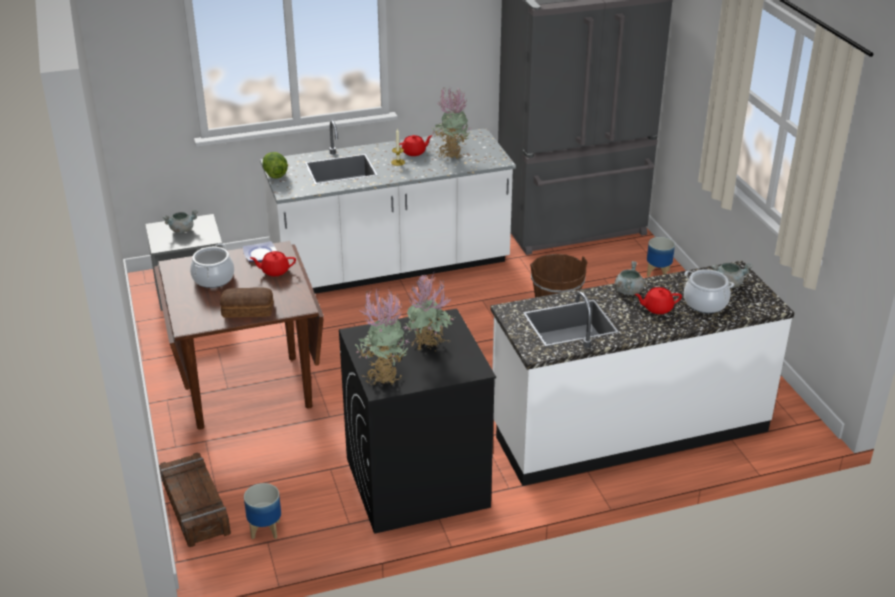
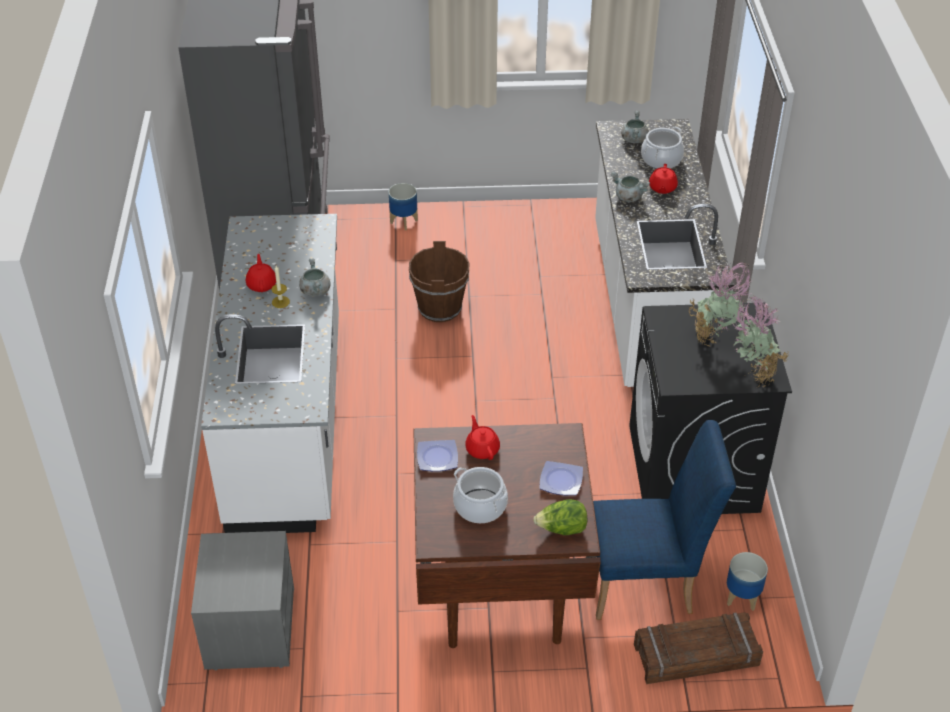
camera: 75 degrees left, 10 degrees up
grey cooking pot [163,209,198,233] -> grey cooking pot moved to [299,258,331,297]
bread [220,287,273,318] -> plate [539,461,583,495]
red teapot [250,251,296,276] -> red teapot turned 150 degrees clockwise [465,415,500,460]
lettuce [262,152,288,179] -> lettuce moved to [533,499,587,535]
potted plant [432,87,470,159] -> none
none -> blue chair [591,420,736,620]

